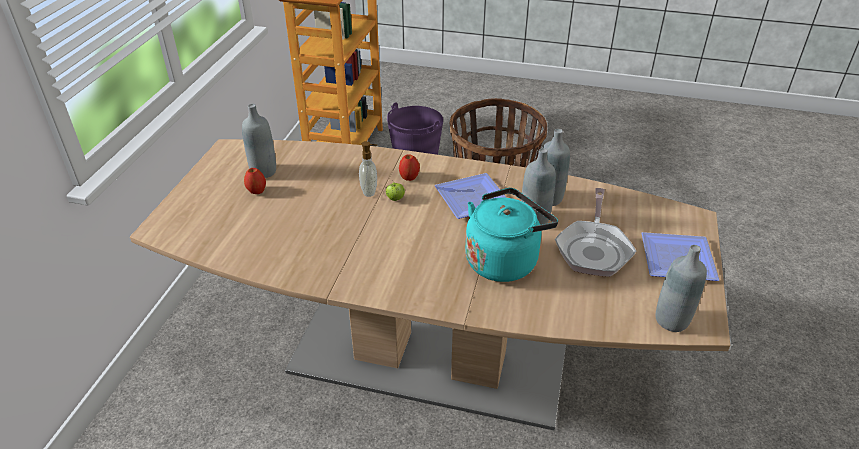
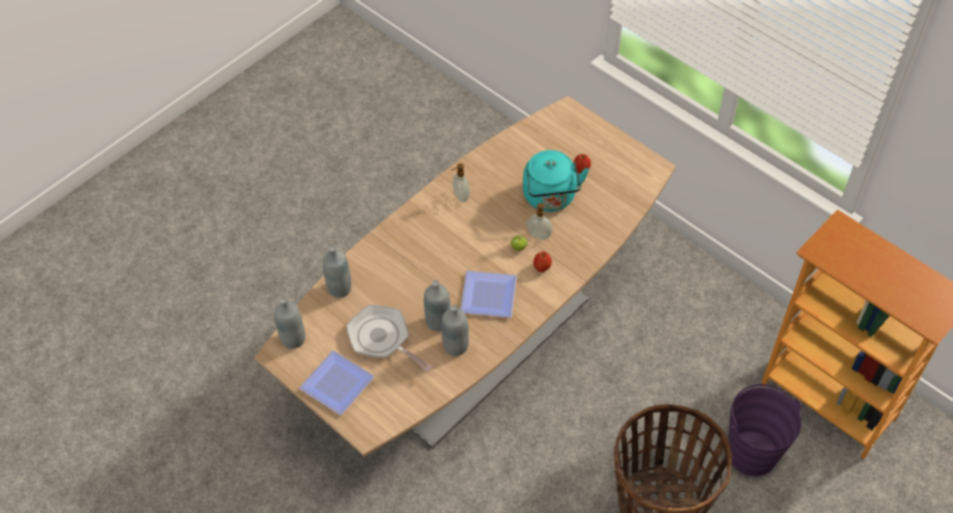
camera: 120 degrees right, 15 degrees up
grey bottle [242,104,276,178] -> grey bottle moved to [323,246,351,298]
turquoise kettle [465,188,558,282] -> turquoise kettle moved to [523,150,589,212]
none -> soap dispenser [452,163,470,202]

